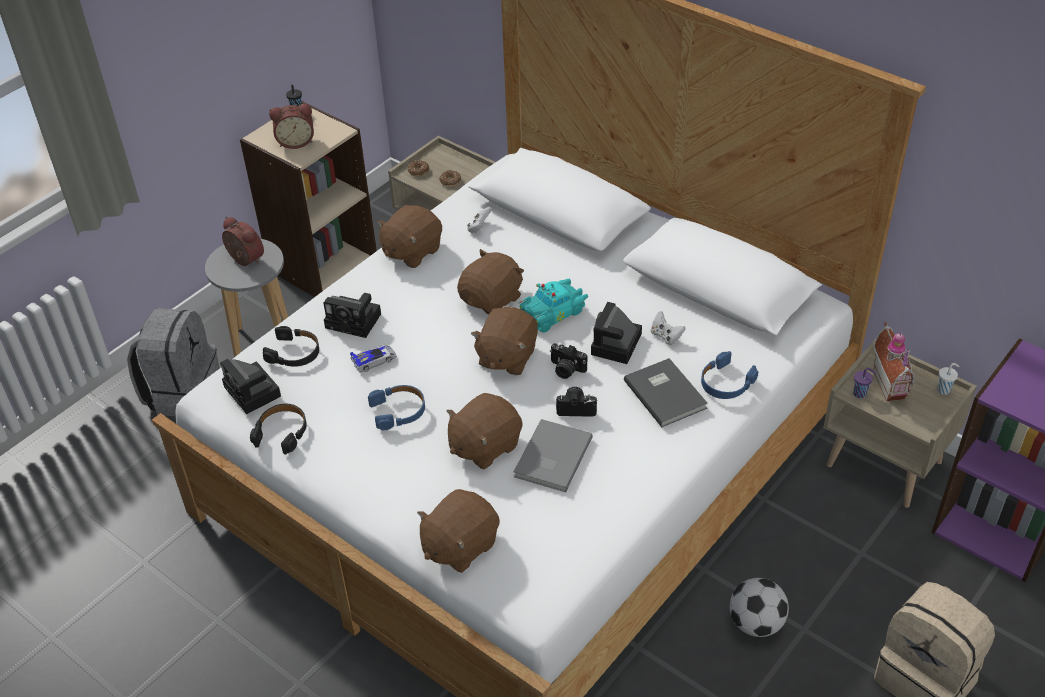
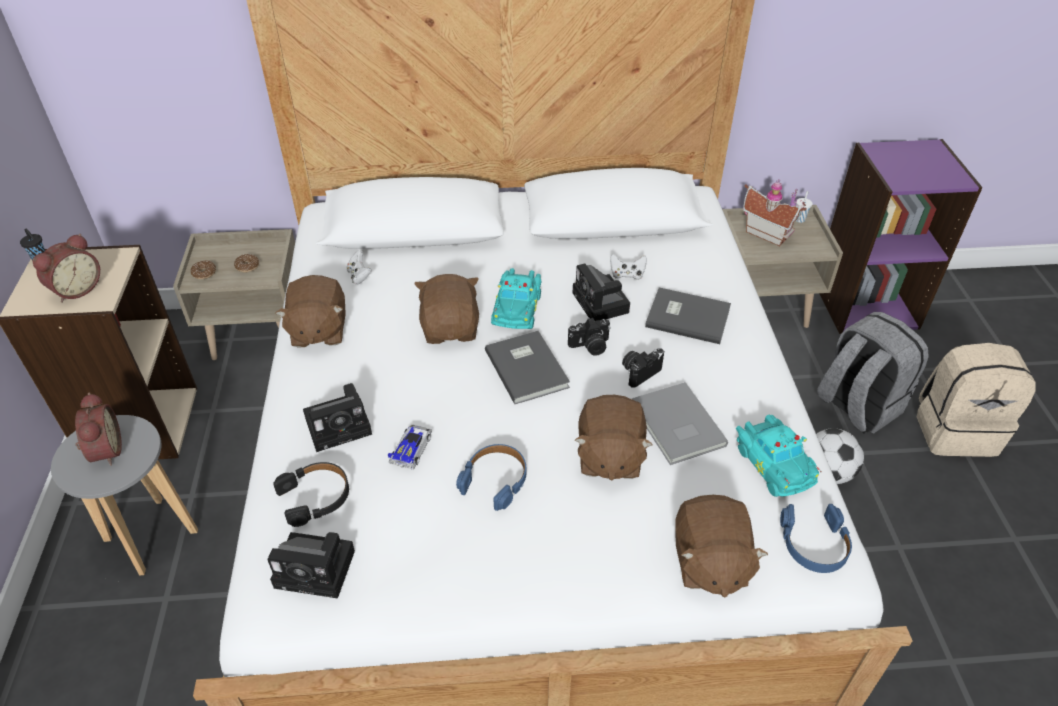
camera: 45 degrees left, 0 degrees up
grey backpack [127,308,220,416] -> grey backpack moved to [817,312,929,434]
alarm clock [222,217,264,266] -> alarm clock turned 75 degrees clockwise [75,393,122,466]
black headphones [250,404,307,454] -> none
brown plush toy [471,307,538,375] -> grey book [485,331,570,404]
blue headphones [701,351,758,399] -> blue headphones moved to [780,504,852,573]
purple cup [853,368,876,398] -> none
none -> turquoise toy car [736,415,822,497]

